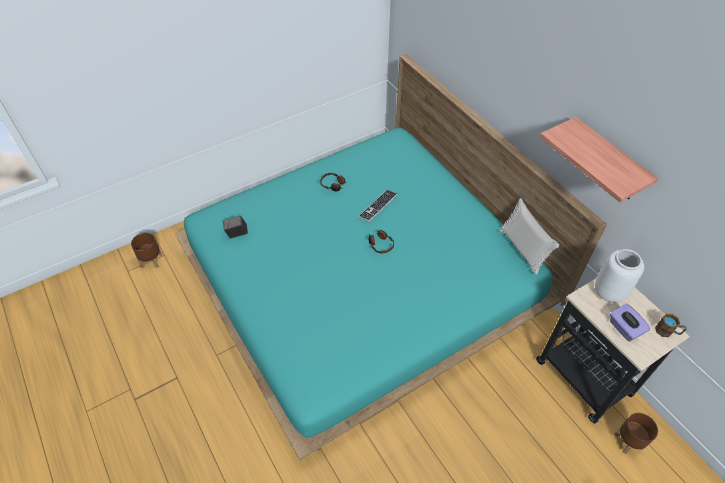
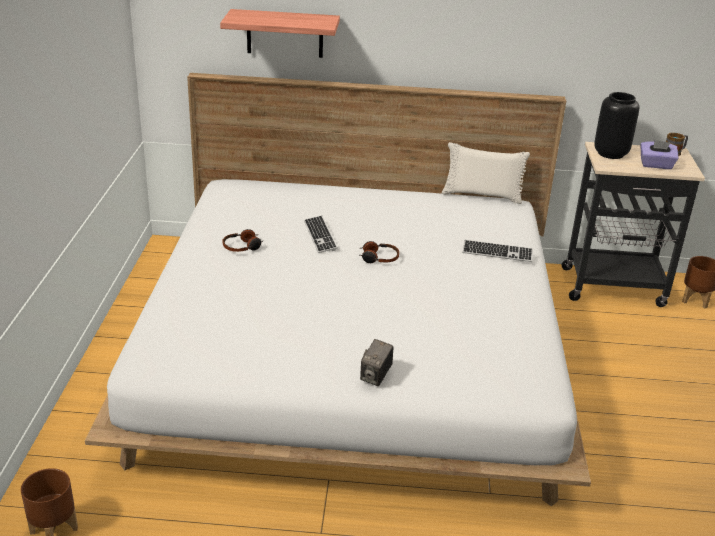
camera: 55 degrees left, 20 degrees down
turquoise bed [175,54,607,460] -> white bed [85,73,591,506]
camera [223,216,248,239] -> camera moved to [360,339,393,386]
shelf [540,117,658,202] -> shelf moved to [220,9,340,58]
white vase [595,249,644,303] -> black vase [594,92,639,159]
none -> keyboard [463,240,533,262]

